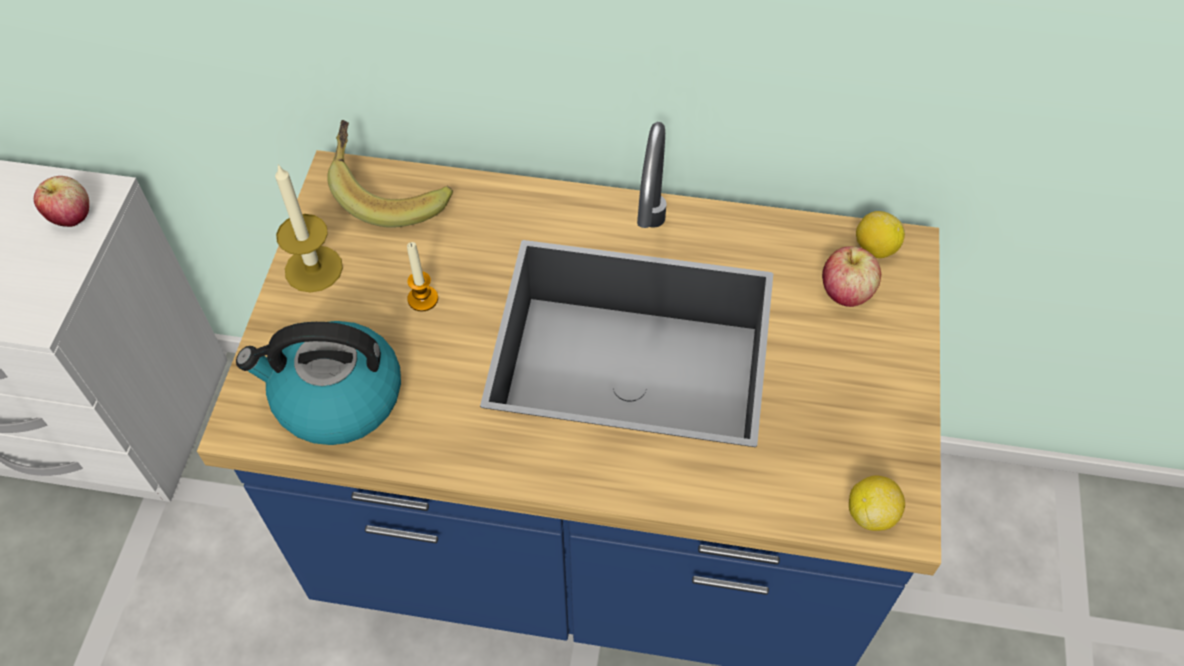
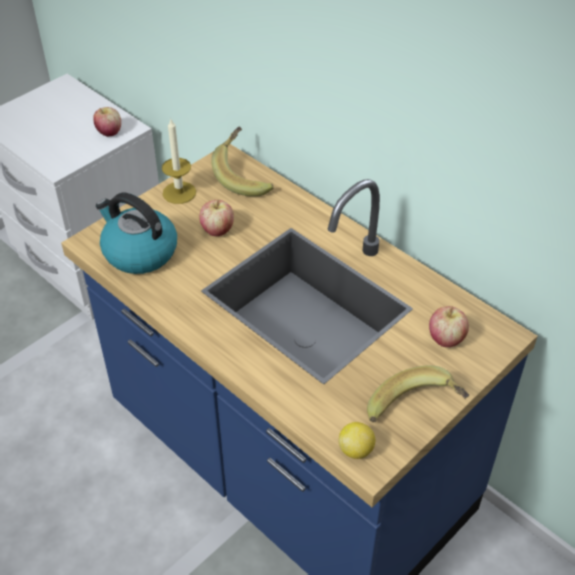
camera: 35 degrees right, 10 degrees down
candle [407,242,438,312] -> apple [200,199,234,236]
lemon [856,211,905,258] -> none
none -> banana [367,365,469,422]

